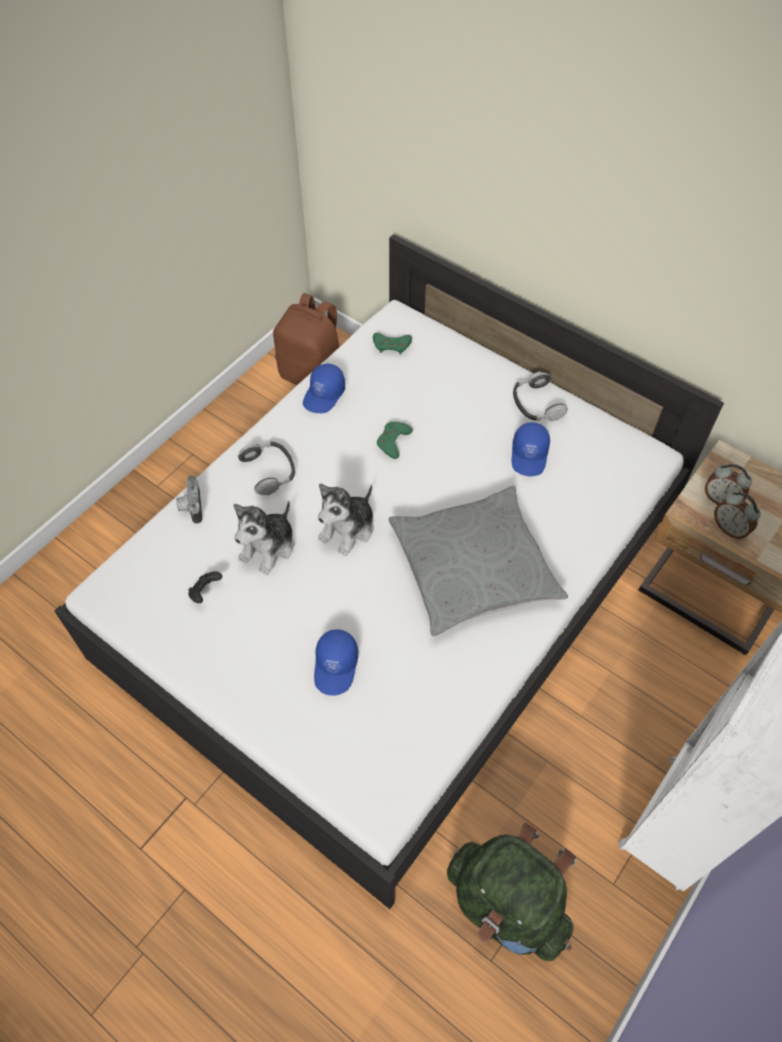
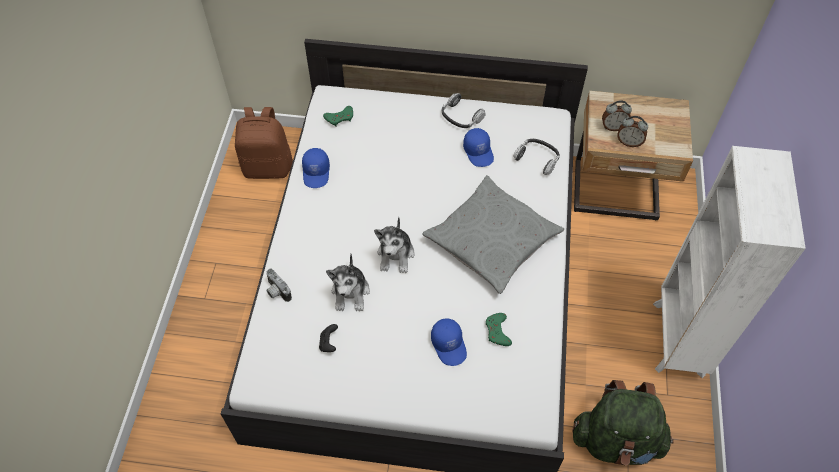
camera: 30 degrees left, 0 degrees up
headphones [238,441,295,495] -> headphones moved to [513,139,560,175]
green game controller [377,422,413,459] -> green game controller moved to [486,313,512,346]

